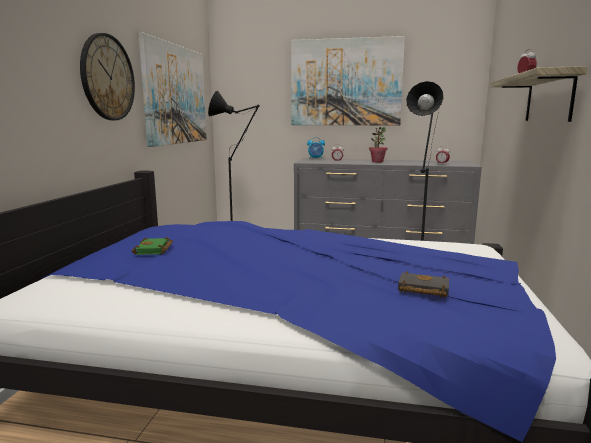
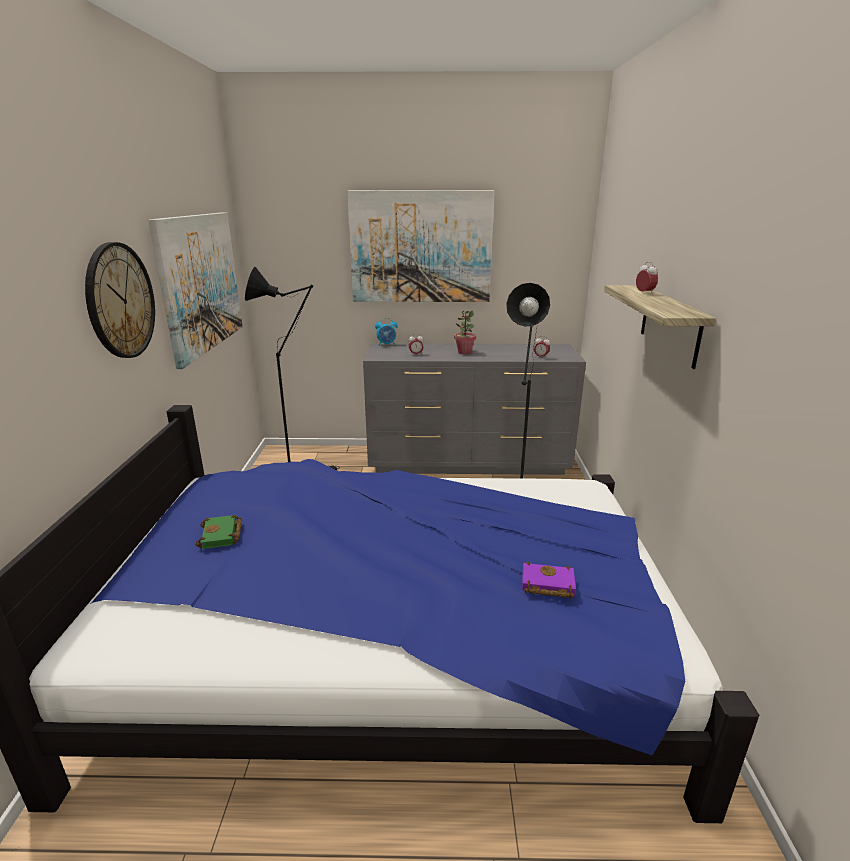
camera: 10 degrees left, 10 degrees up
black book [398,271,449,298] -> purple book [522,562,576,598]

